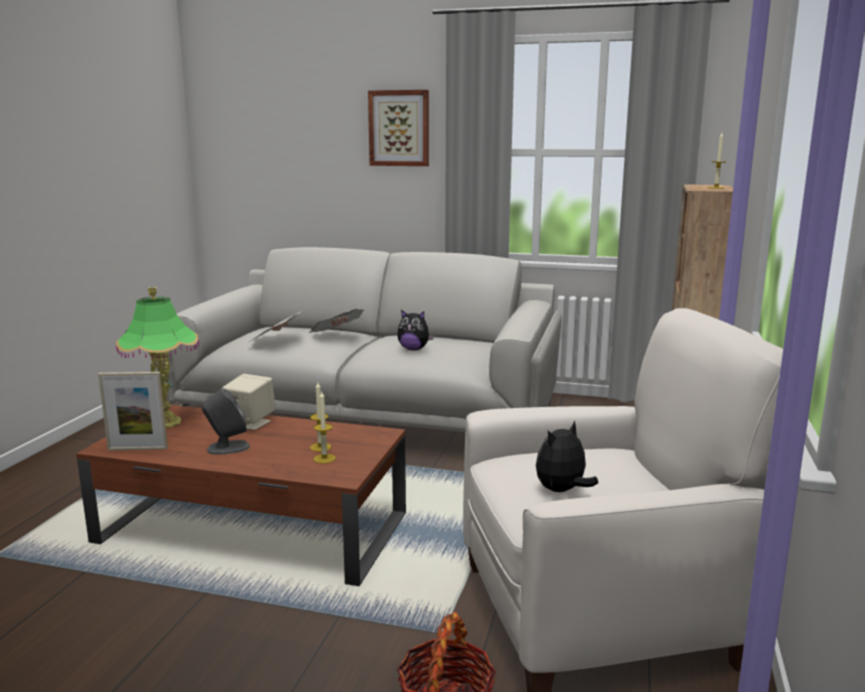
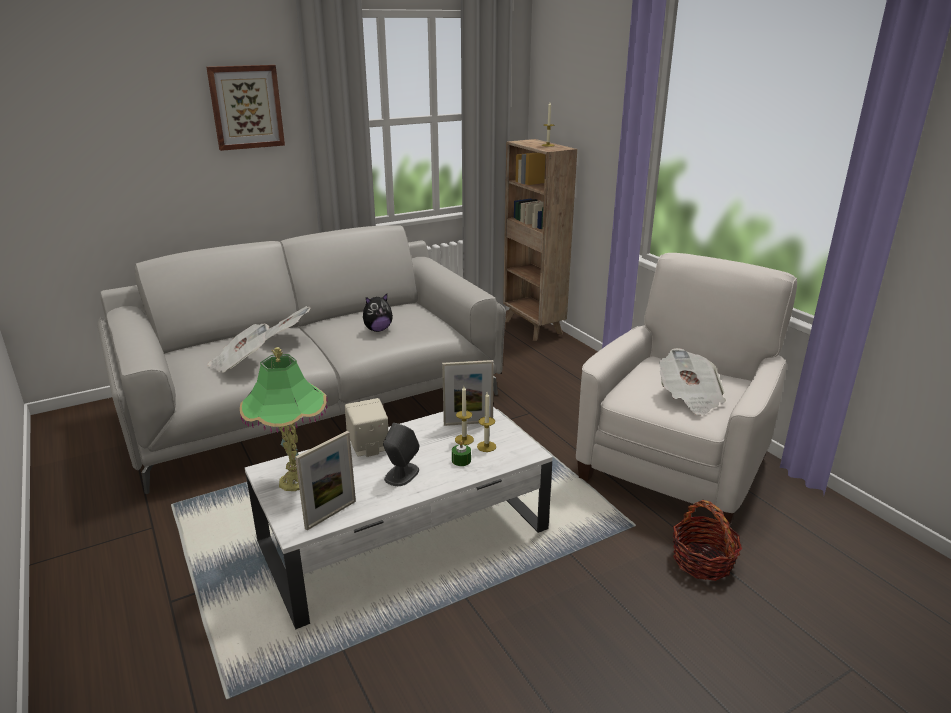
camera: 45 degrees left, 10 degrees up
brown coffee table [76,405,406,586] -> white coffee table [245,407,553,629]
plush toy [536,421,598,492] -> newspaper [659,348,726,416]
none -> picture frame [442,360,494,426]
none -> green candle [452,441,471,466]

